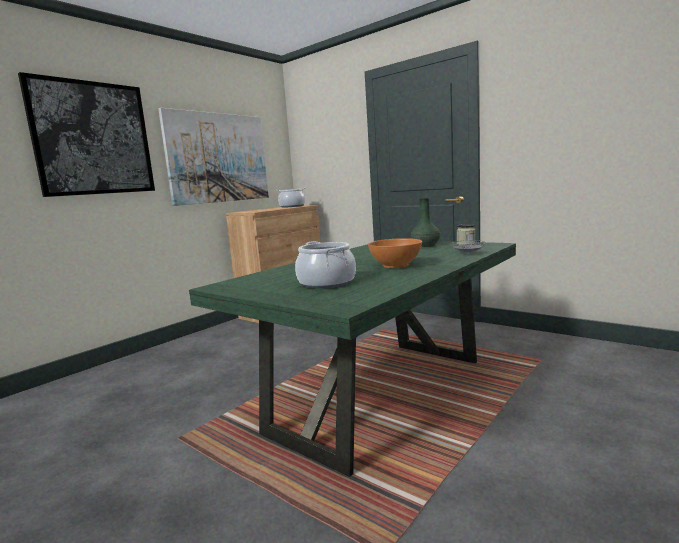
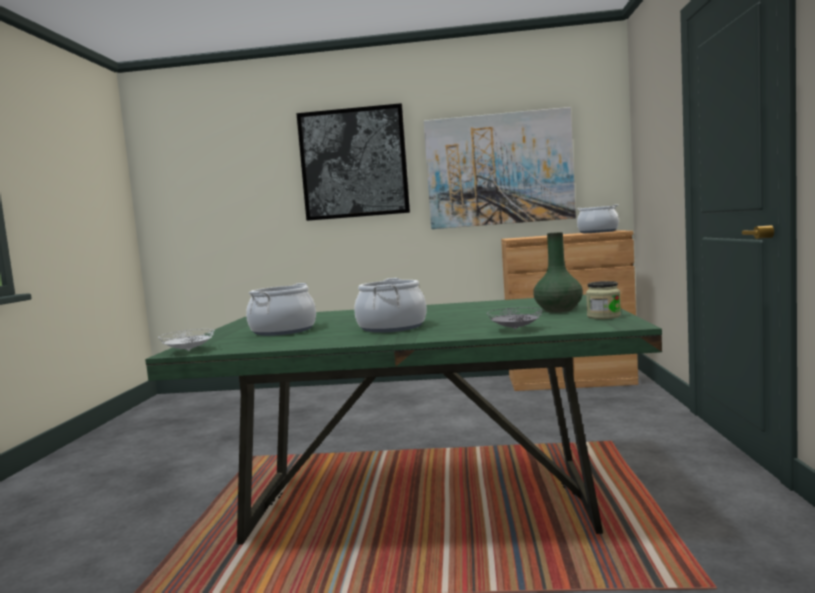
camera: 55 degrees right, 5 degrees down
orange bowl [368,238,422,268] -> cooking pot [354,278,427,333]
none -> white plate [158,329,215,351]

